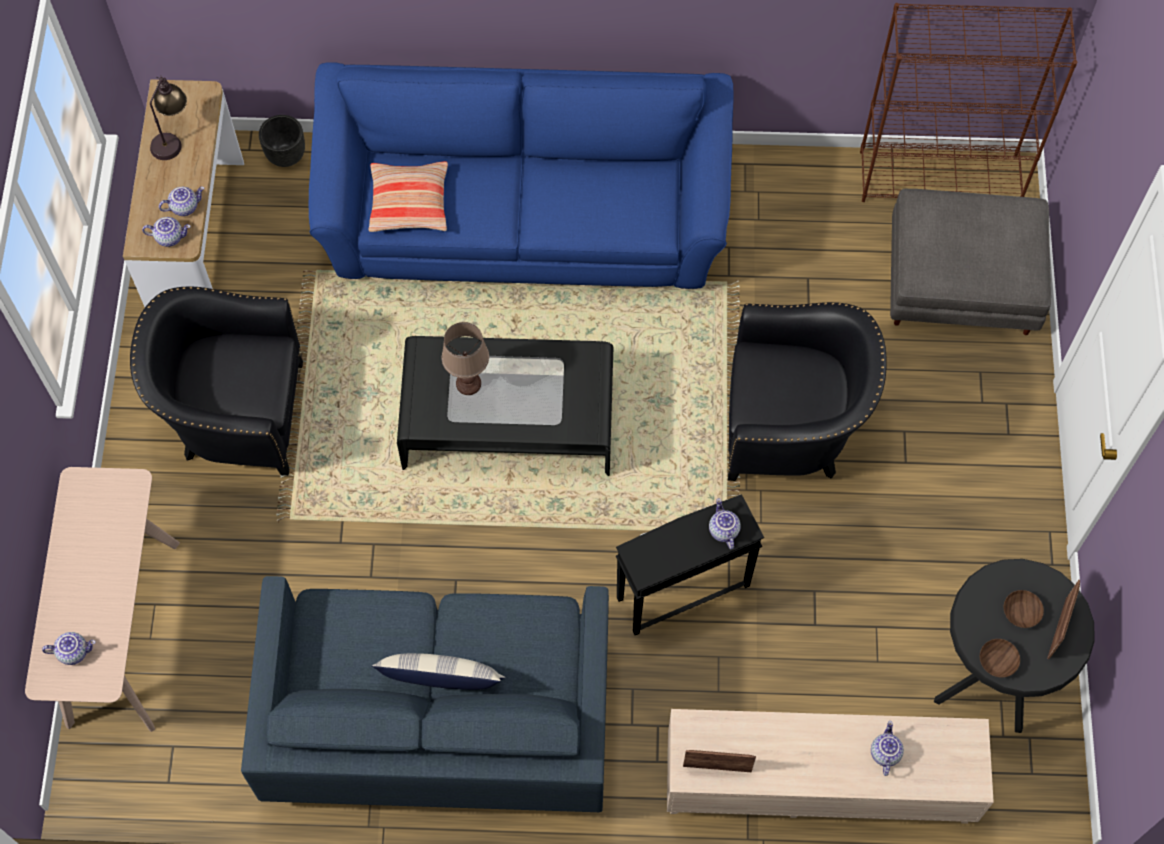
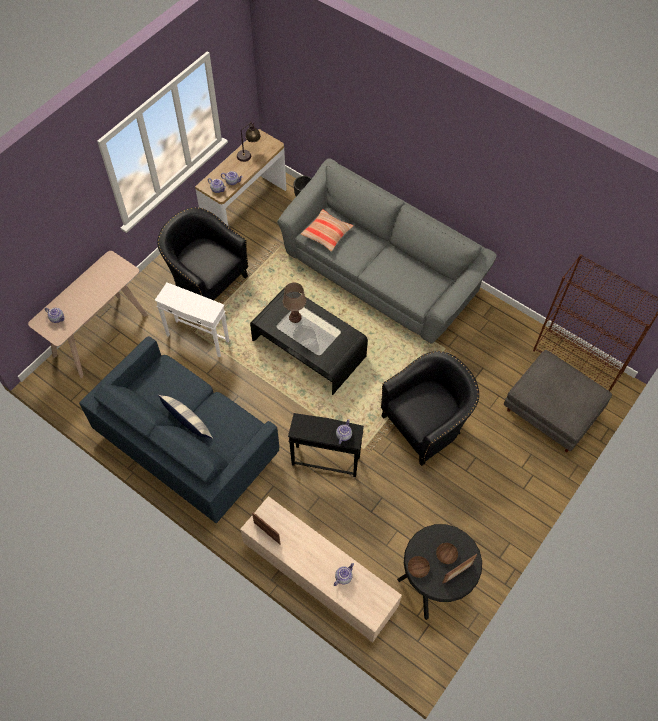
camera: 35 degrees right, 5 degrees down
blue sofa [309,62,734,289] -> grey sofa [277,158,497,344]
black armchair [728,302,887,481] -> black armchair turned 75 degrees counterclockwise [381,351,479,466]
none -> white side table [155,282,229,357]

